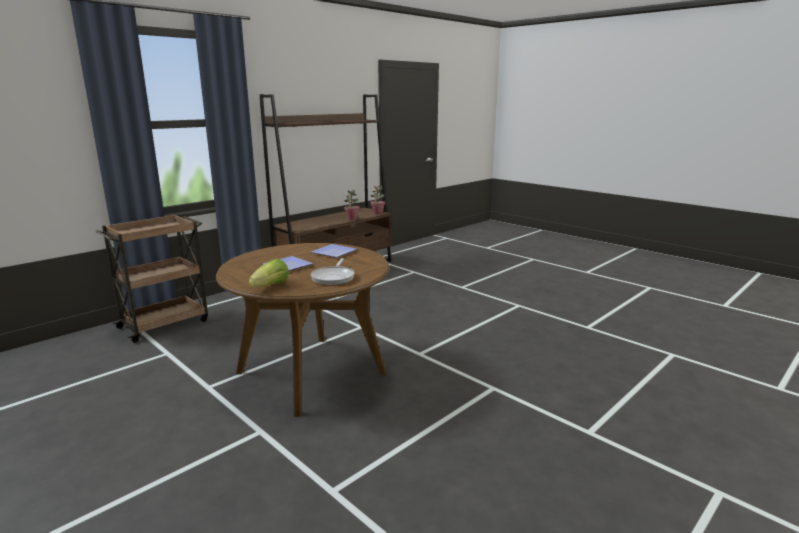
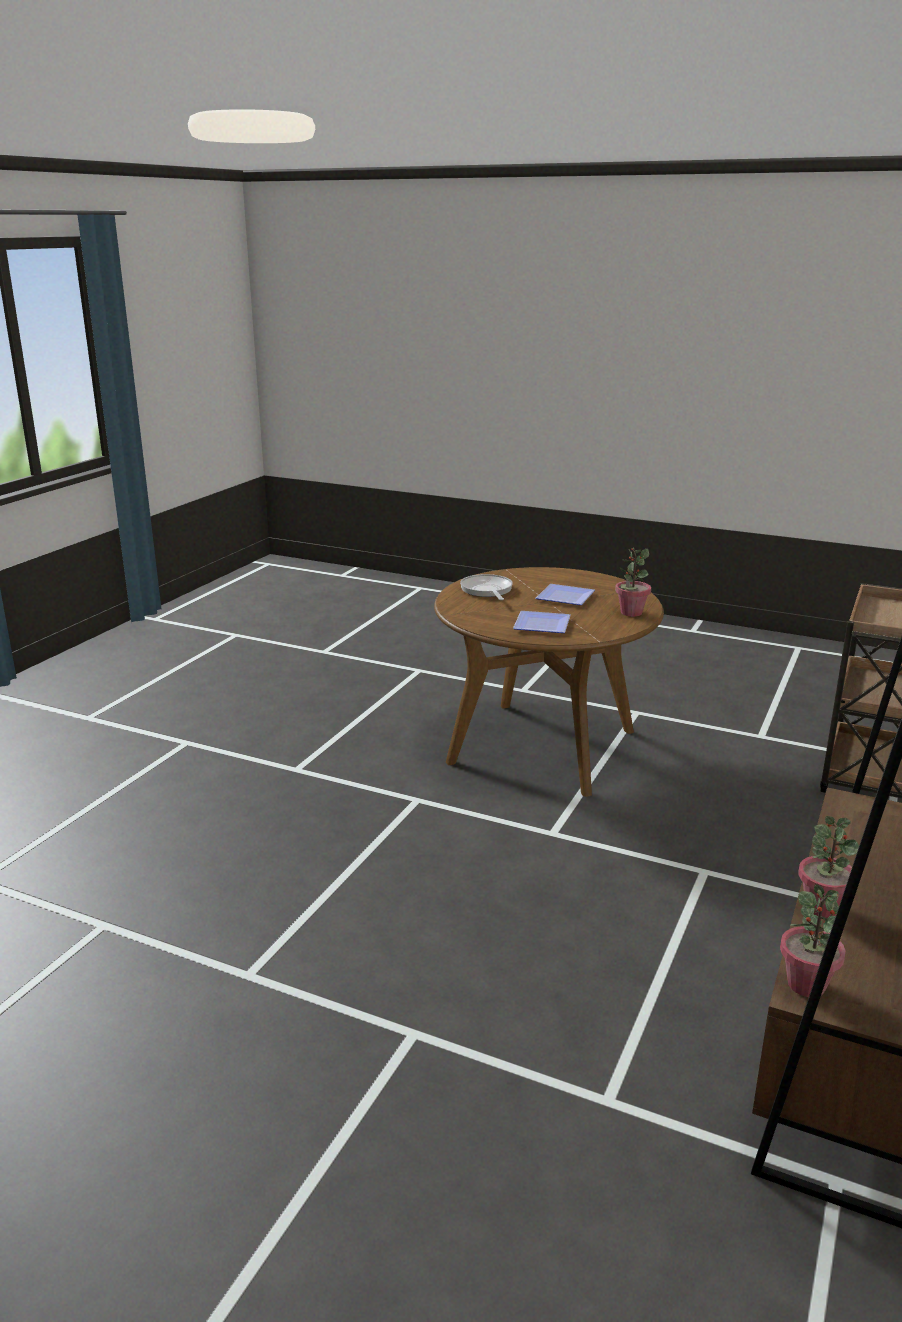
camera: 160 degrees right, 5 degrees up
lettuce [249,259,289,287] -> none
none -> potted plant [615,547,651,617]

